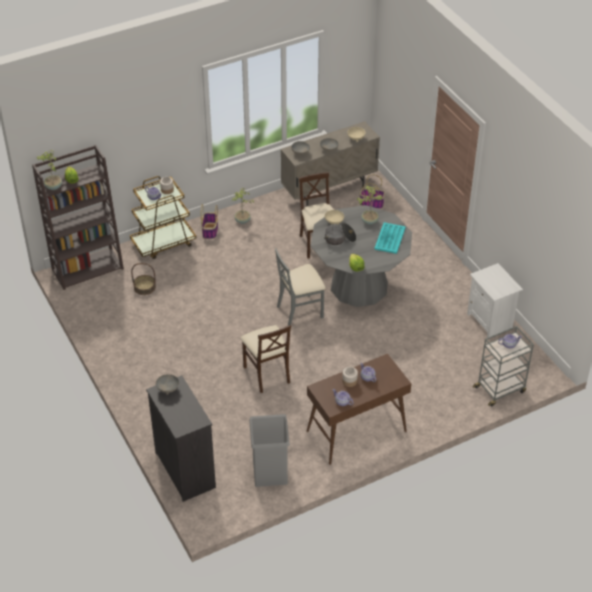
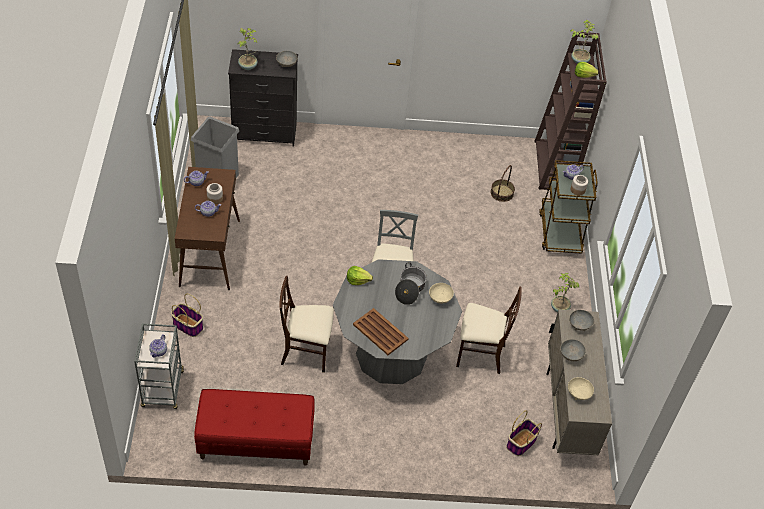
camera: 115 degrees right, 5 degrees up
basket [201,204,218,239] -> basket moved to [171,294,203,337]
beige chair [241,325,291,393] -> beige chair moved to [279,276,334,373]
potted plant [357,186,383,225] -> potted plant moved to [238,28,257,70]
turquoise tray [374,222,406,254] -> brown tray [353,308,409,355]
white nightstand [467,263,523,338] -> red bench [194,389,315,465]

